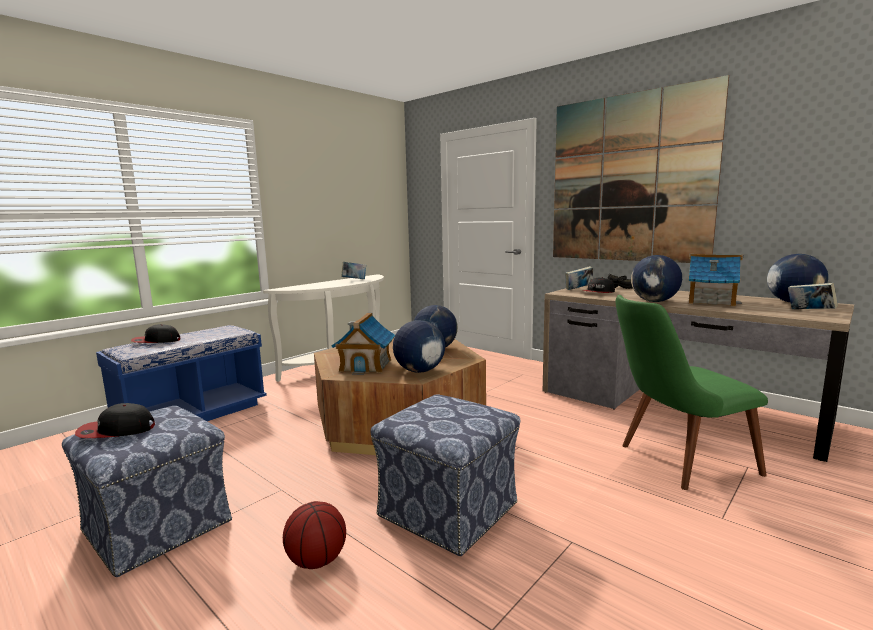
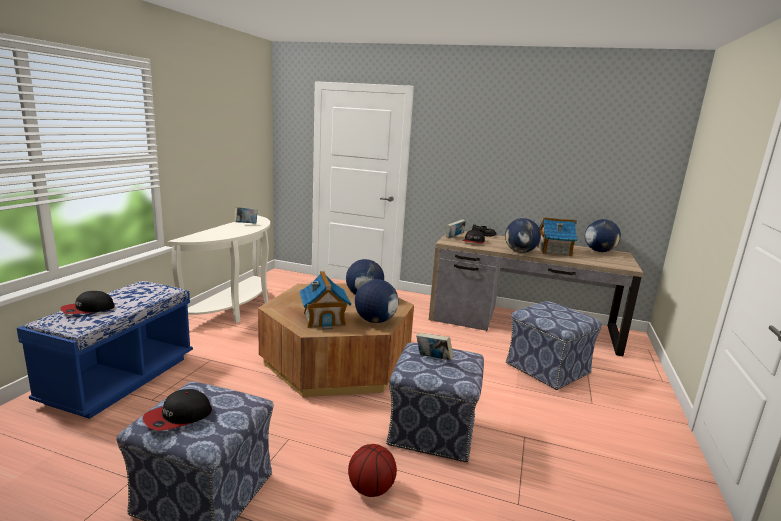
camera: 25 degrees left, 5 degrees up
picture [553,75,729,263] -> none
green chair [616,295,768,490] -> ottoman [506,301,602,390]
book [788,283,838,309] -> book moved to [416,333,453,361]

